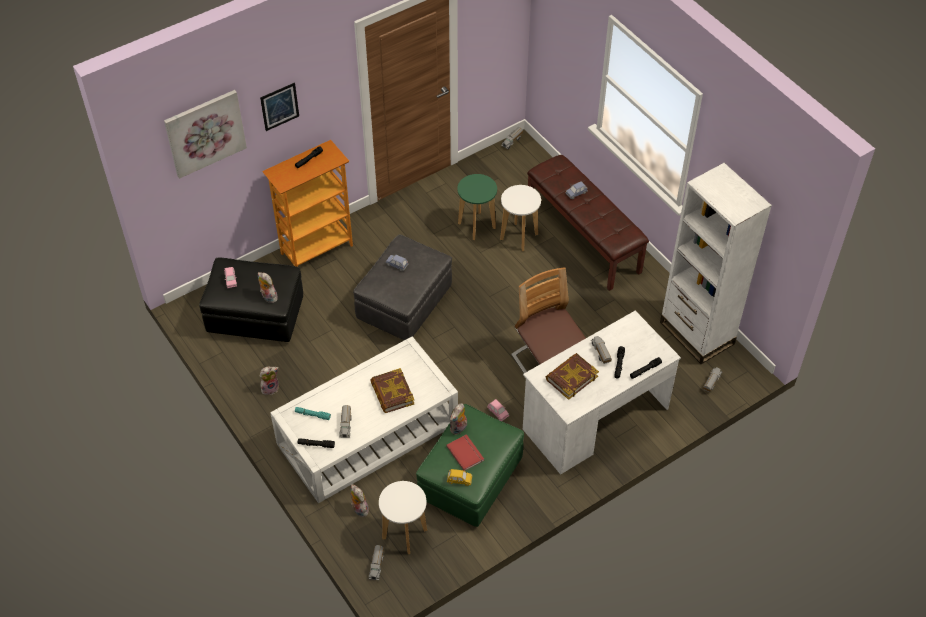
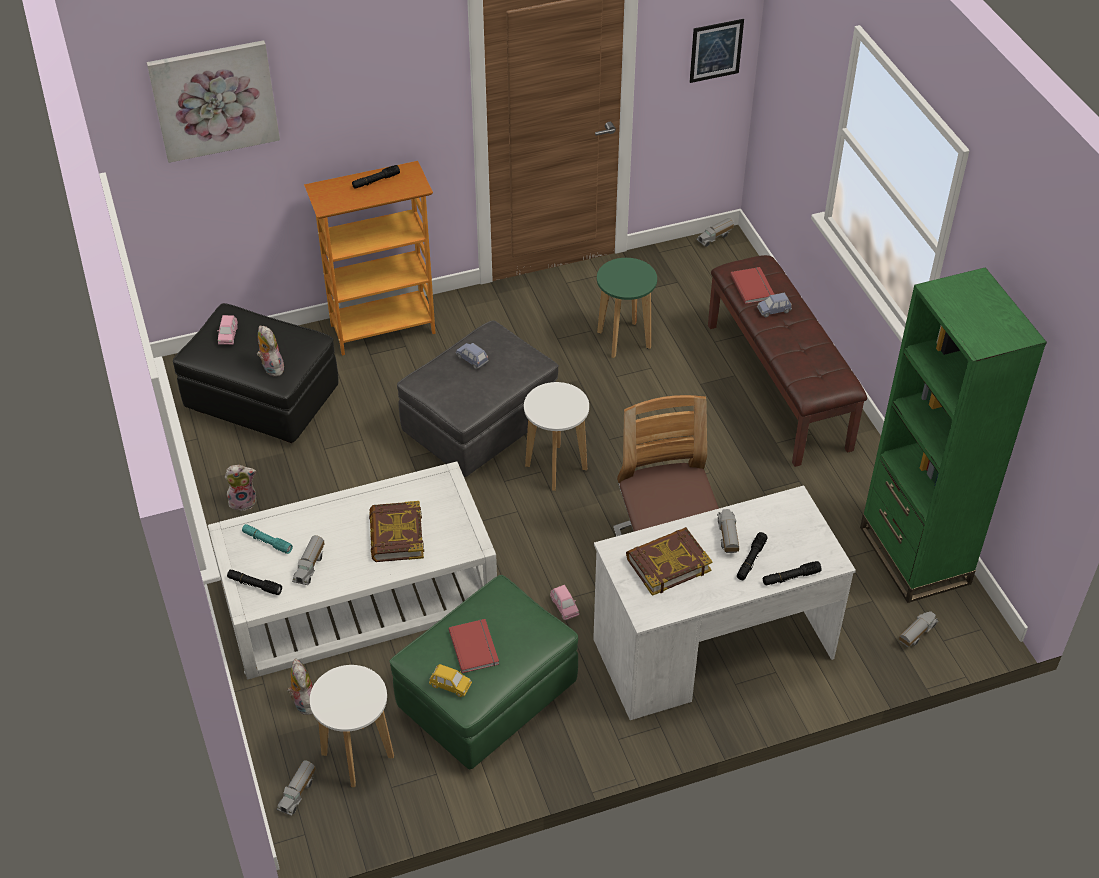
camera: 15 degrees right, 5 degrees down
picture [260,83,299,131] -> picture moved to [690,19,744,83]
plush toy [450,403,467,435] -> none
white stool [500,185,541,251] -> white stool moved to [524,382,589,491]
white bookcase [660,163,772,364] -> green bookcase [860,267,1047,603]
none -> red book [730,267,774,304]

